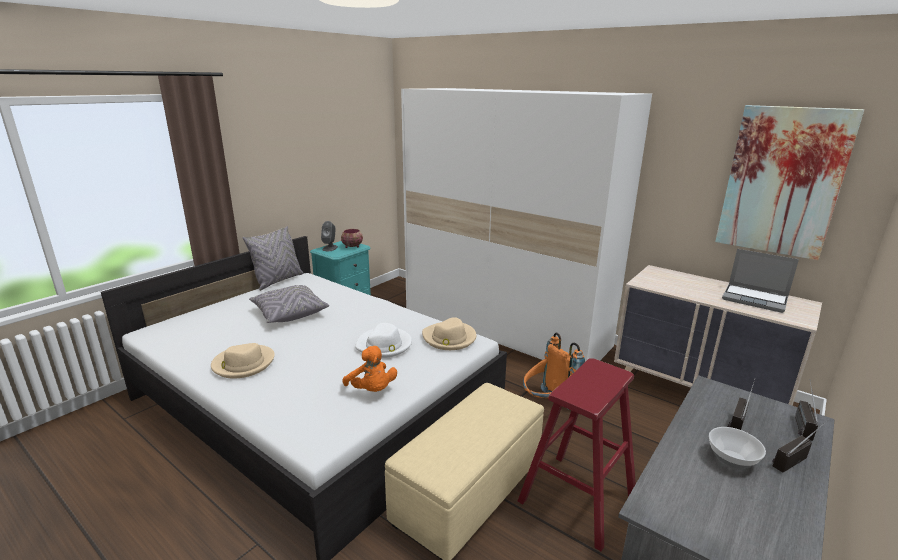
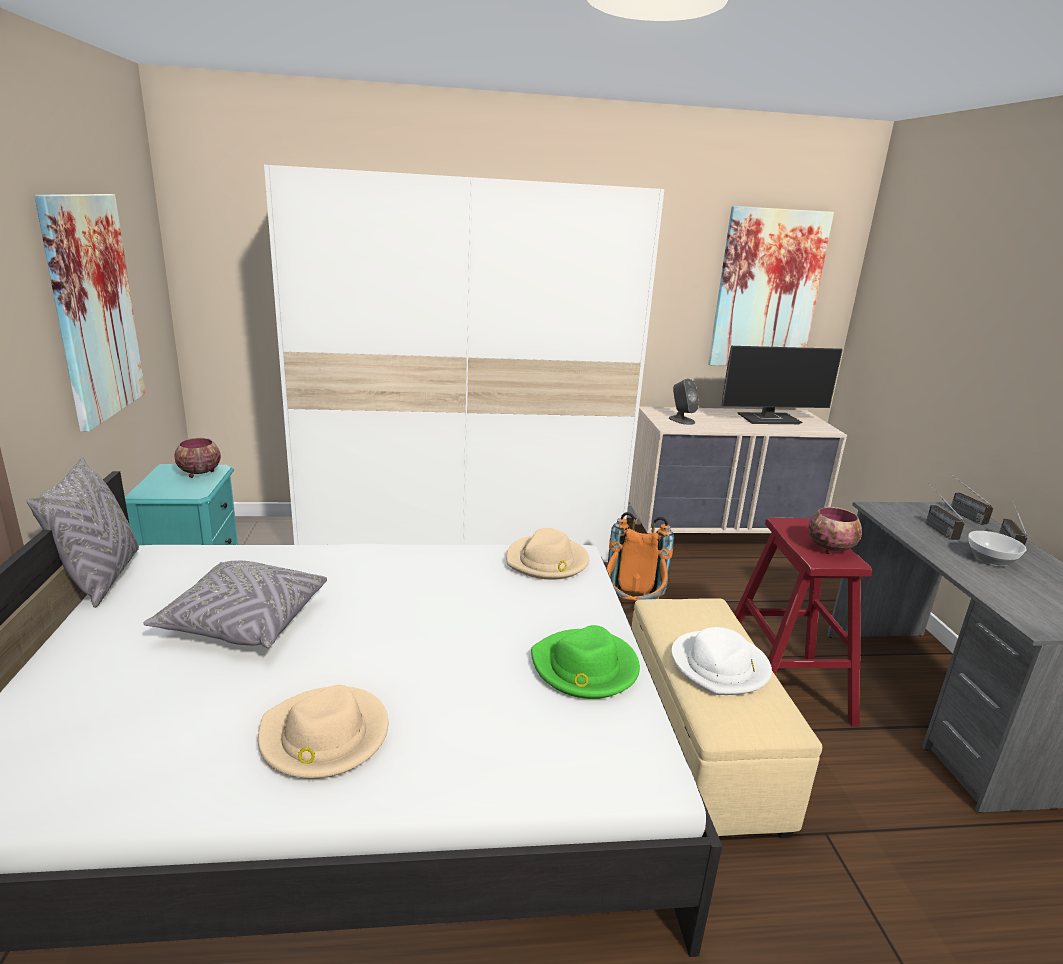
camera: 45 degrees left, 0 degrees up
grey speaker [321,221,338,251] -> grey speaker moved to [669,379,699,425]
orange plush toy [342,346,397,392] -> green hat [531,625,640,699]
white hat [355,323,412,358] -> white hat moved to [672,627,772,695]
laptop [722,249,799,313] -> monitor [722,346,843,424]
none -> picture [35,194,146,432]
none -> bowl [808,507,862,554]

